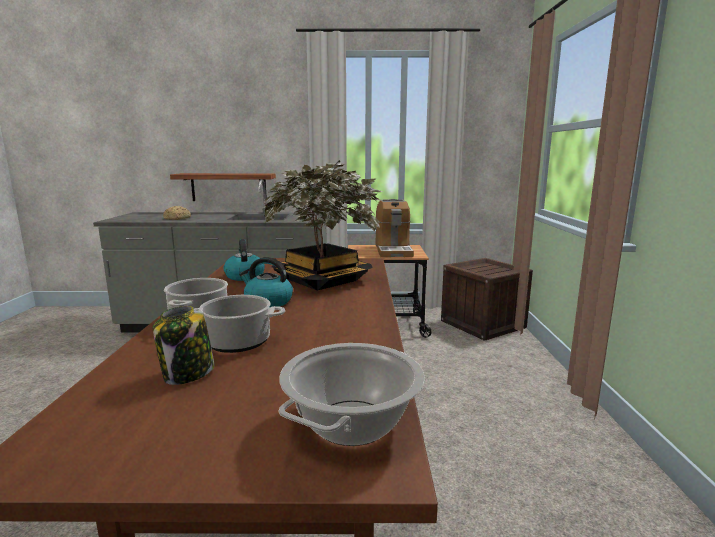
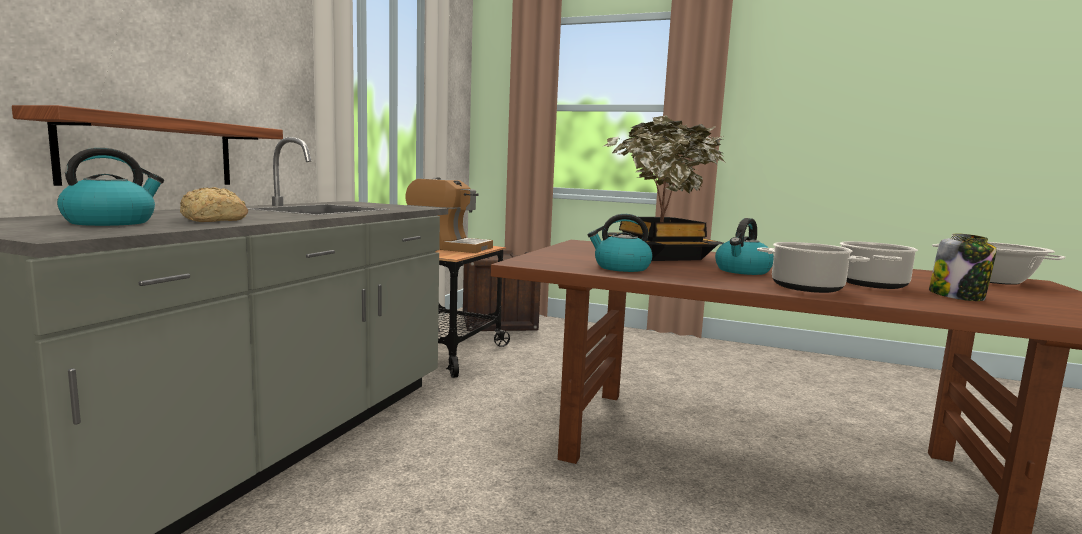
camera: 70 degrees left, 5 degrees down
none -> kettle [57,148,164,226]

